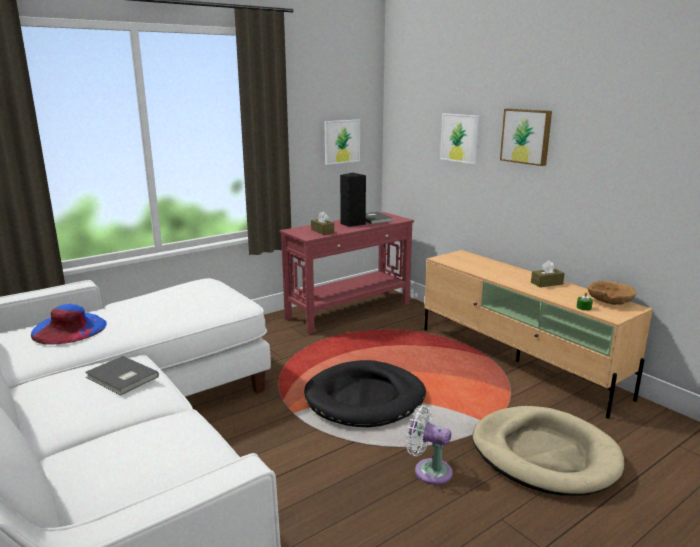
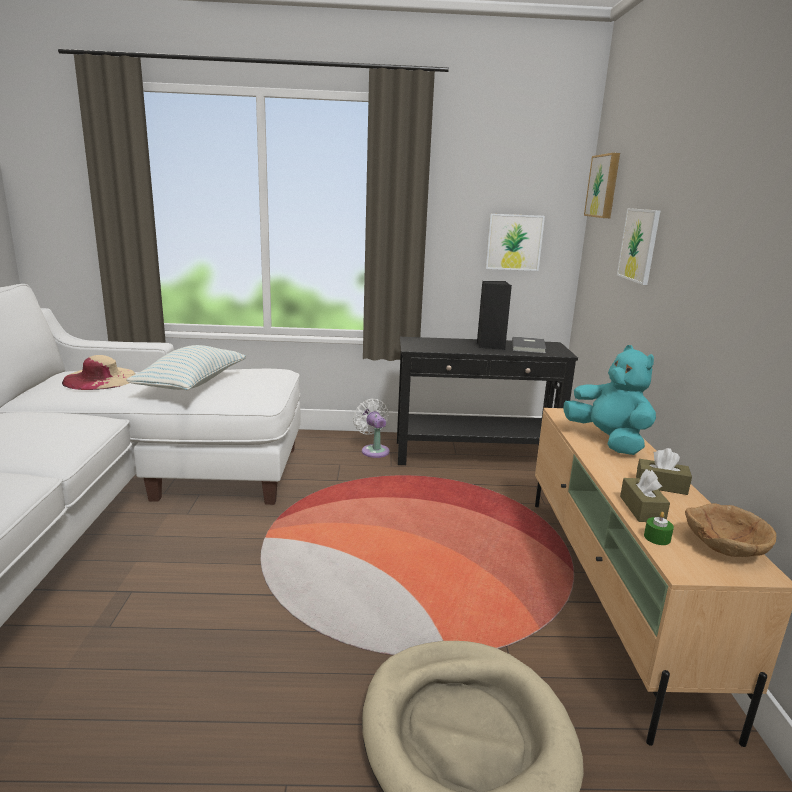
camera: 35 degrees right, 0 degrees up
blue hat [31,304,107,344] -> beige hat [62,355,136,390]
grey book [85,356,159,395] -> none
red console table [280,212,414,334] -> black console table [397,337,578,465]
black dog bed [304,360,426,427] -> none
brown tissue box [311,212,334,235] -> brown tissue box moved to [620,469,670,522]
white fan [406,405,453,485] -> white fan moved to [353,399,390,458]
picture [500,109,552,166] -> picture moved to [584,153,620,218]
none -> pillow [126,345,246,390]
none -> turquoise plush toy [563,345,656,455]

